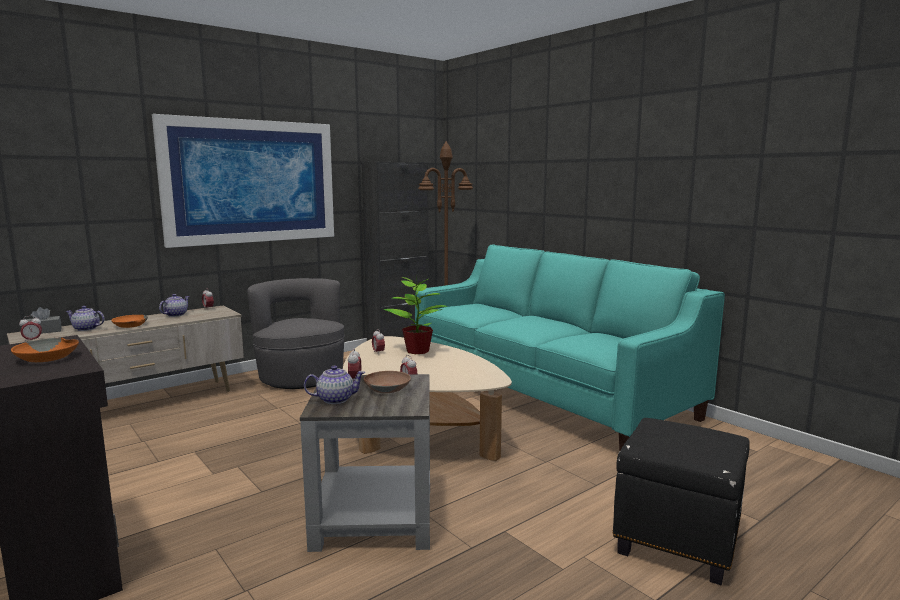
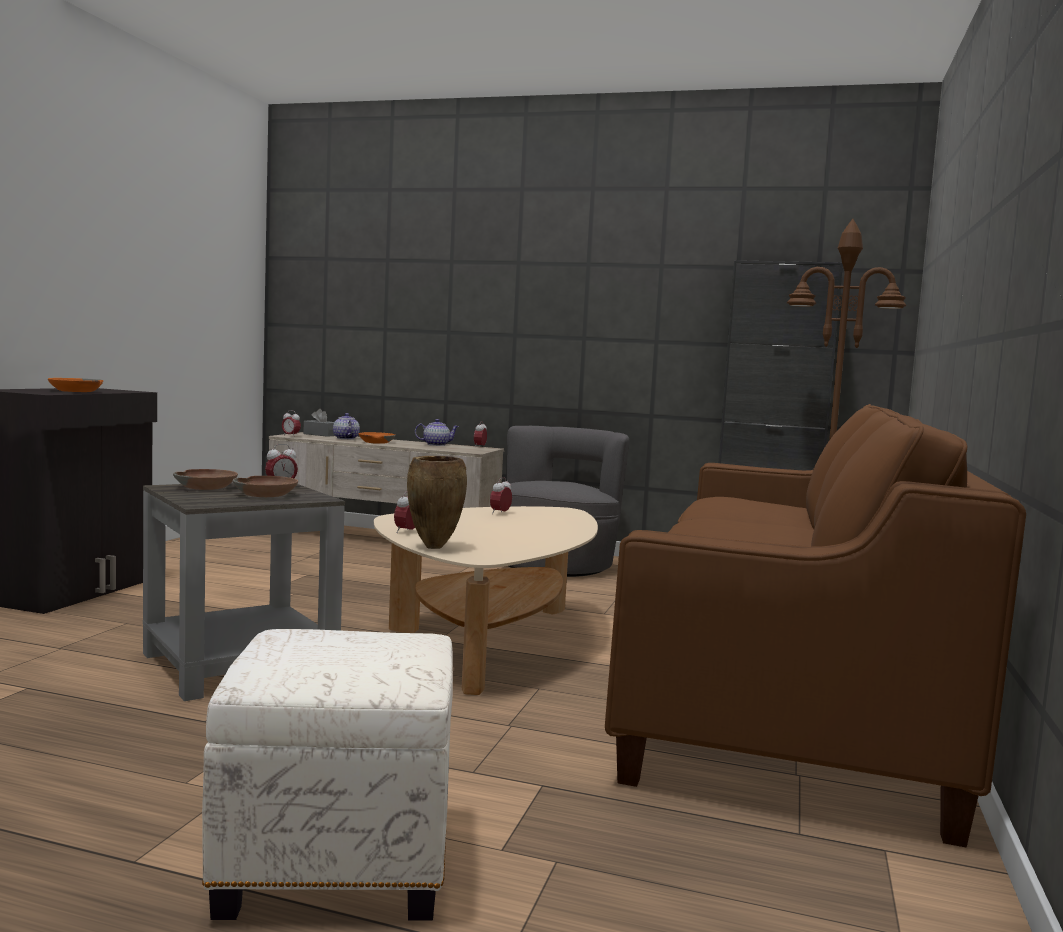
camera: 55 degrees right, 5 degrees down
picture [152,114,334,248] -> none
teapot [304,365,365,404] -> brown bowl [173,469,238,490]
potted plant [383,273,448,354] -> none
turquoise sofa [415,244,725,452] -> brown sofa [605,404,1026,847]
black ottoman [613,418,750,585] -> white ottoman [202,629,453,920]
none -> brown vase [407,456,467,549]

